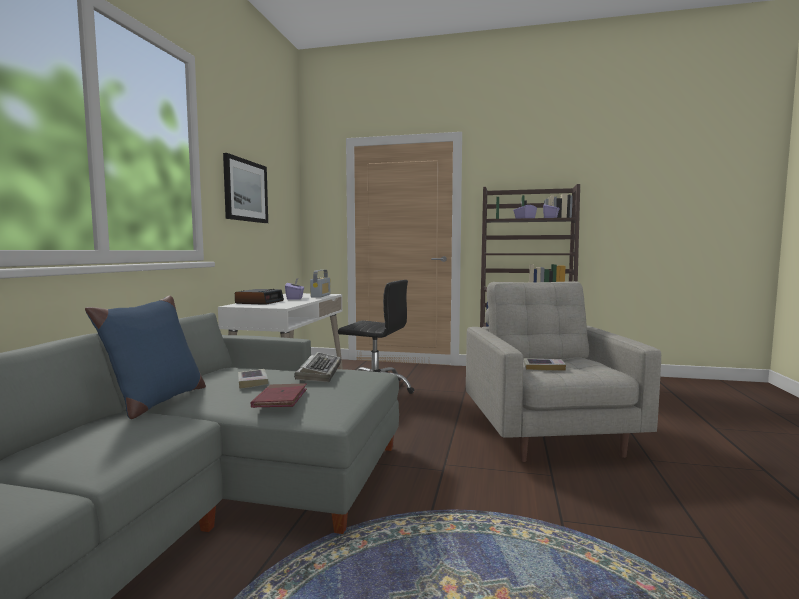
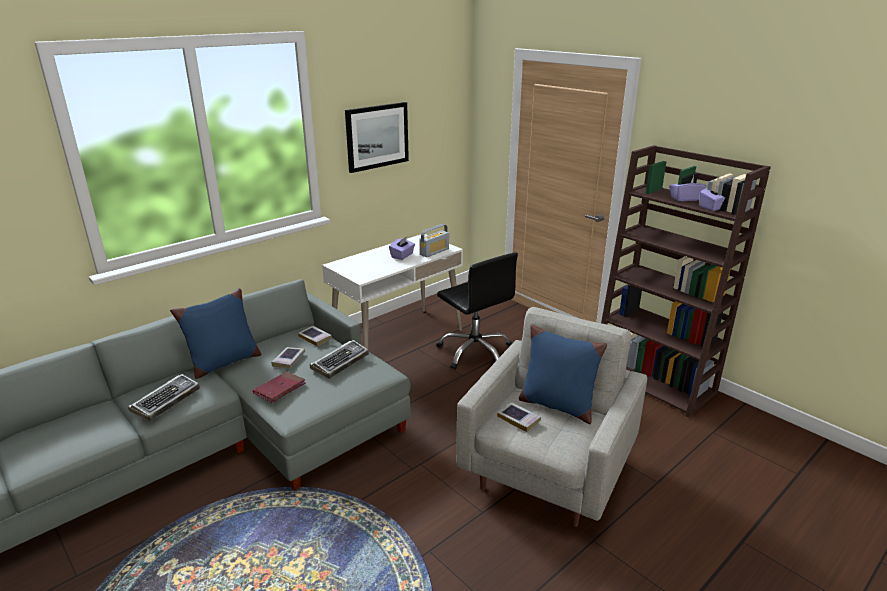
camera: 35 degrees right, 20 degrees up
alarm clock [235,289,284,305] -> none
none -> keyboard [128,374,200,421]
none -> book [298,326,332,346]
none -> blue pillow [519,324,607,424]

